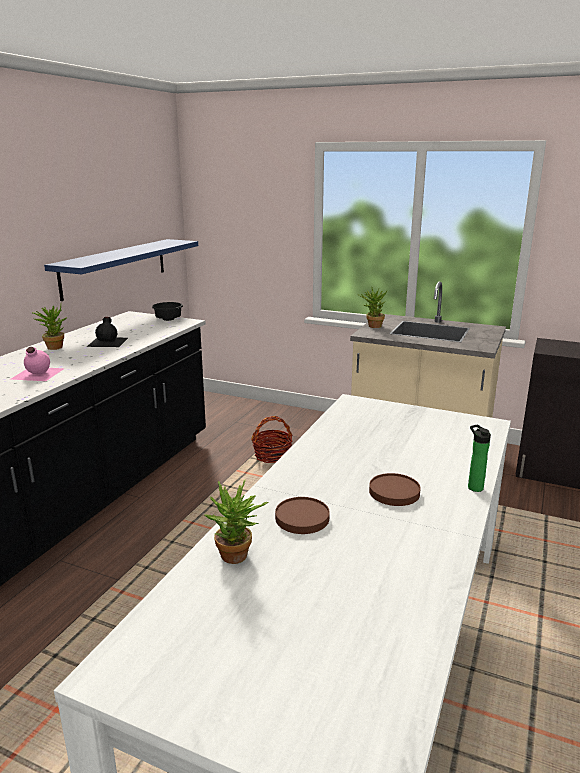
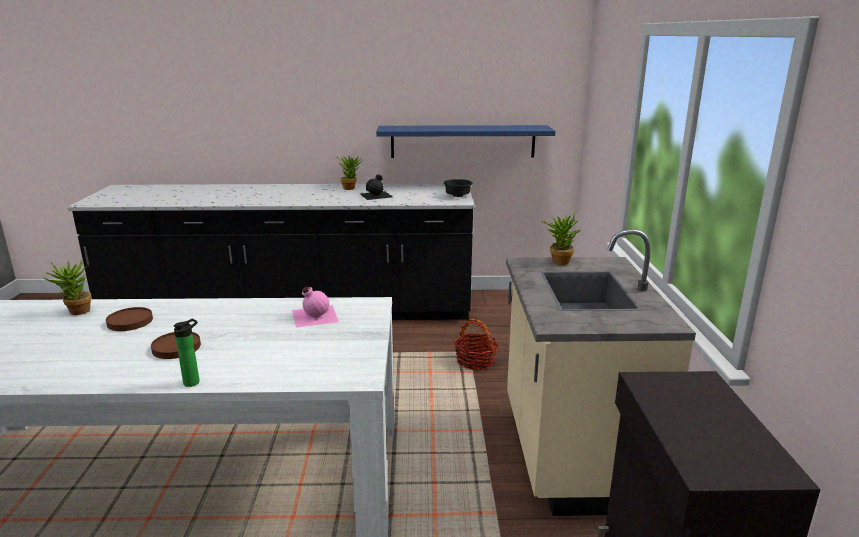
camera: 65 degrees right, 0 degrees up
pink bottle [11,347,65,381] -> pink bottle moved to [292,286,339,328]

